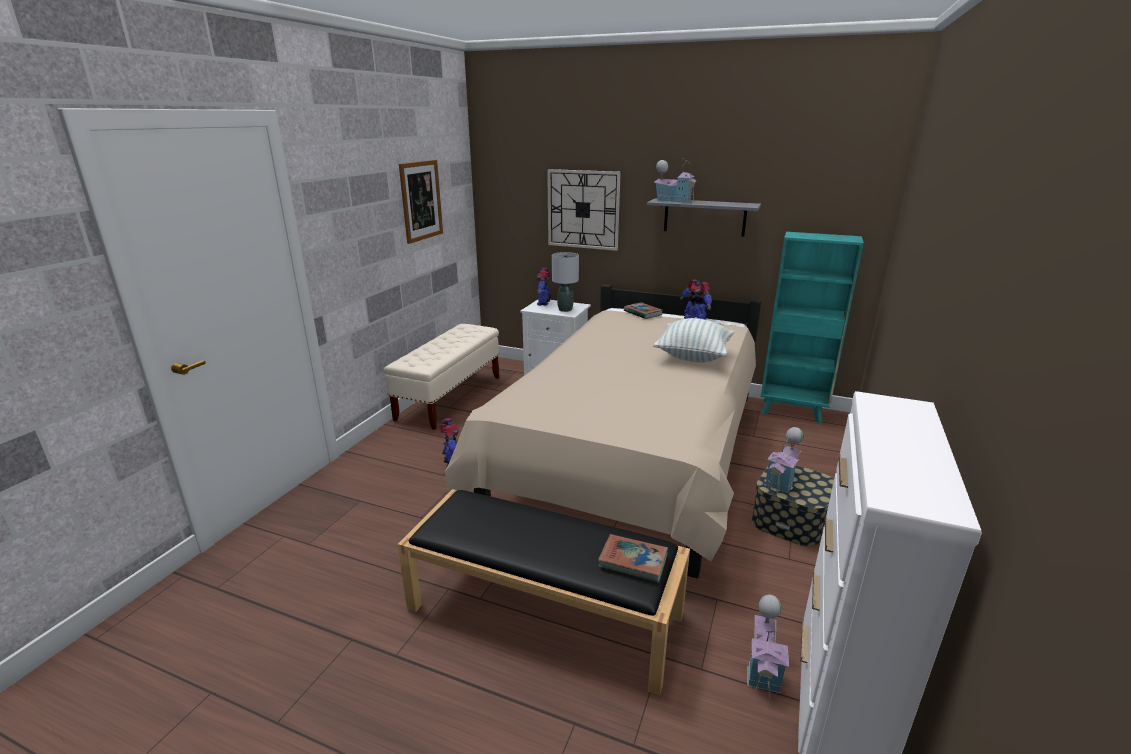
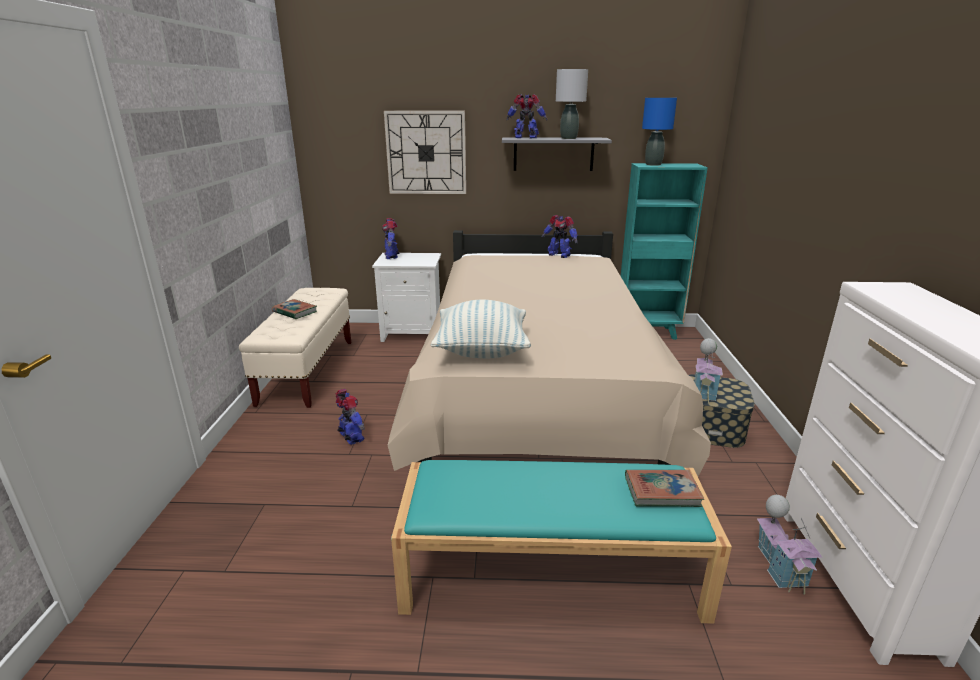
camera: 20 degrees left, 0 degrees up
black bench [398,489,690,696] -> turquoise bench [391,460,732,624]
picture [399,160,443,244] -> none
grey table lamp [552,252,579,312] -> grey table lamp moved to [556,69,588,139]
book [624,302,662,319] -> book moved to [272,299,317,319]
pillow [653,318,734,362] -> pillow moved to [431,300,531,358]
toy house [654,159,698,203] -> toy robot [506,94,547,138]
none -> blue table lamp [642,98,677,166]

